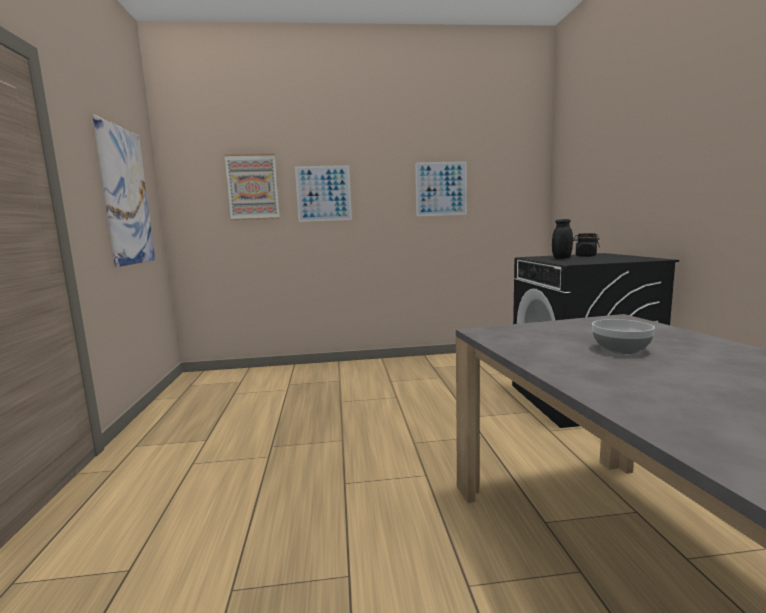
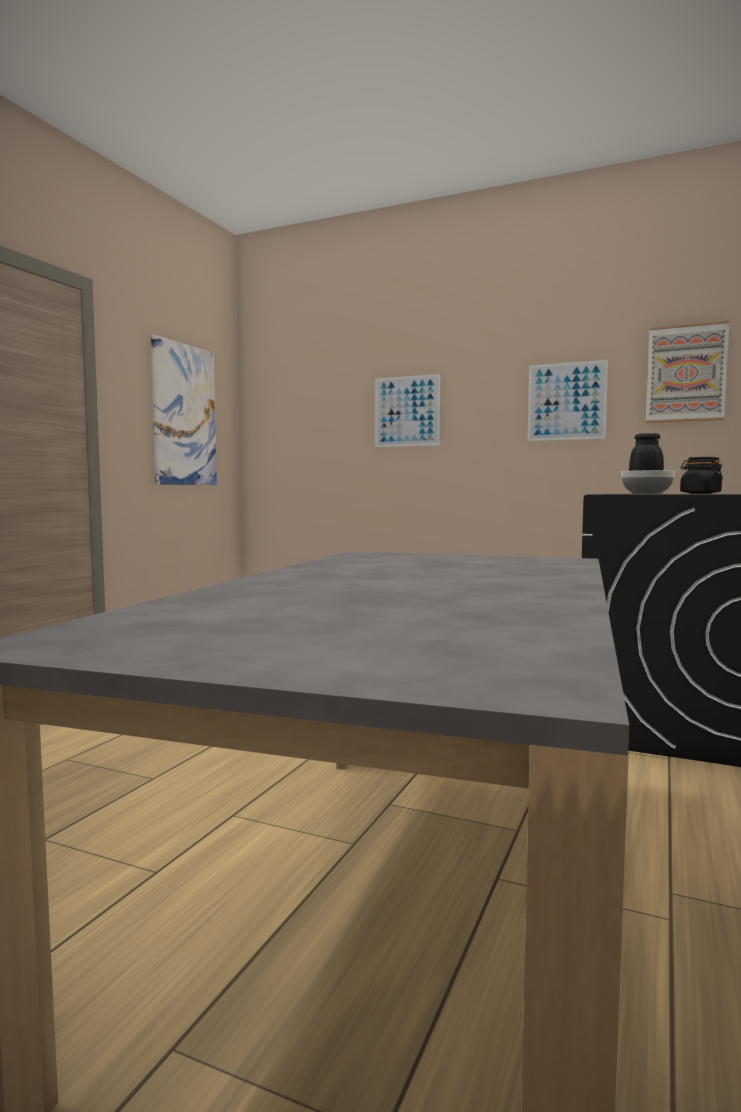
camera: 30 degrees right, 5 degrees down
picture [224,154,280,220] -> picture moved to [646,321,730,423]
bowl [592,319,655,354] -> bowl moved to [621,470,675,494]

